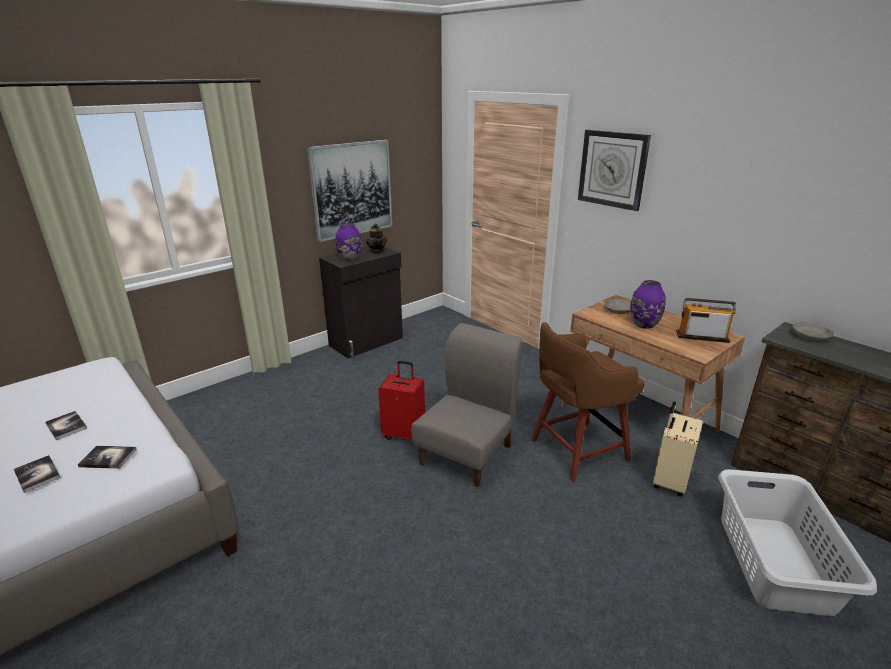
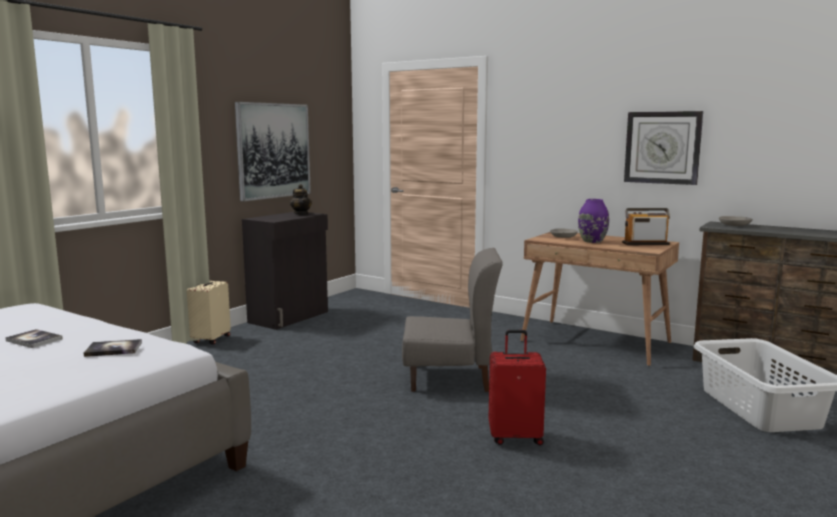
camera: 15 degrees left, 15 degrees down
book [14,455,61,493] -> none
purple vase [336,223,362,261] -> none
red suitcase [378,361,425,440] -> red suitcase moved to [489,330,546,445]
grey chair [411,323,523,487] -> grey chair turned 75 degrees clockwise [402,248,503,392]
brown stool [531,322,645,482] -> none
wall clock [578,130,651,211] -> wall clock moved to [624,111,703,185]
beige suitcase [653,401,703,497] -> beige suitcase moved to [187,281,231,345]

